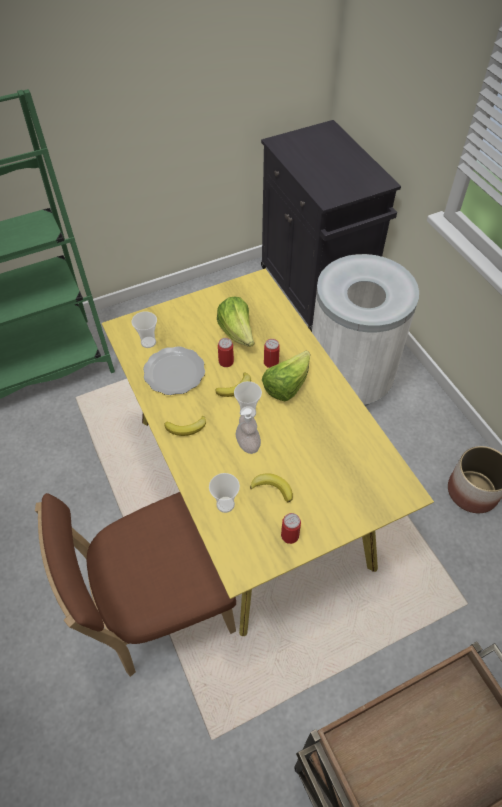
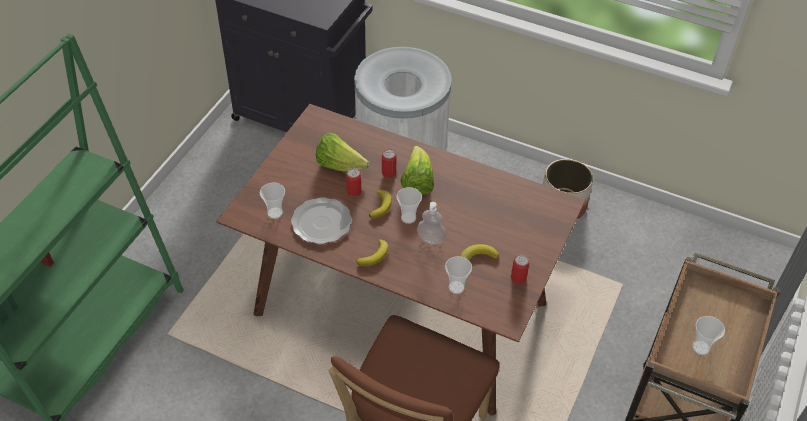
camera: 40 degrees left, 5 degrees down
yellow dining table [102,268,434,636] -> brown dining table [216,104,586,416]
none -> cup [692,316,725,355]

